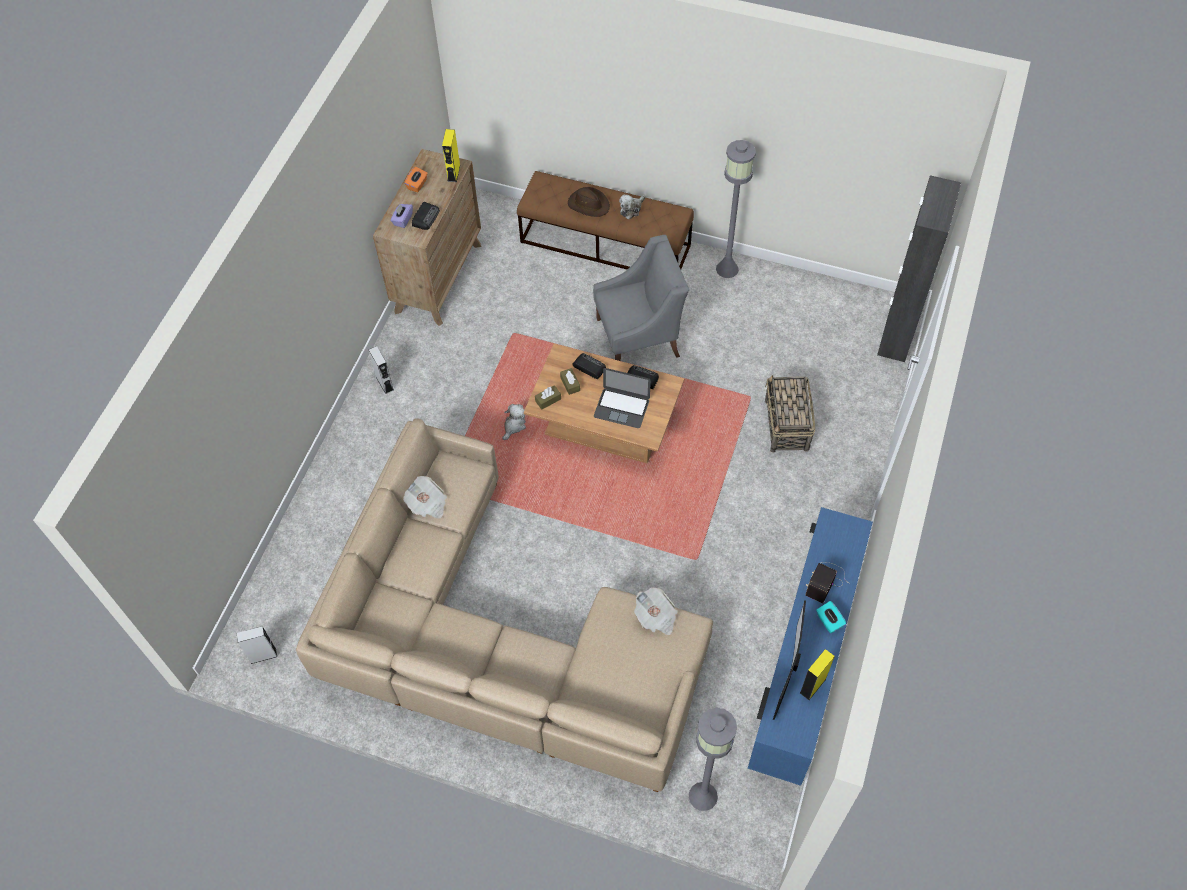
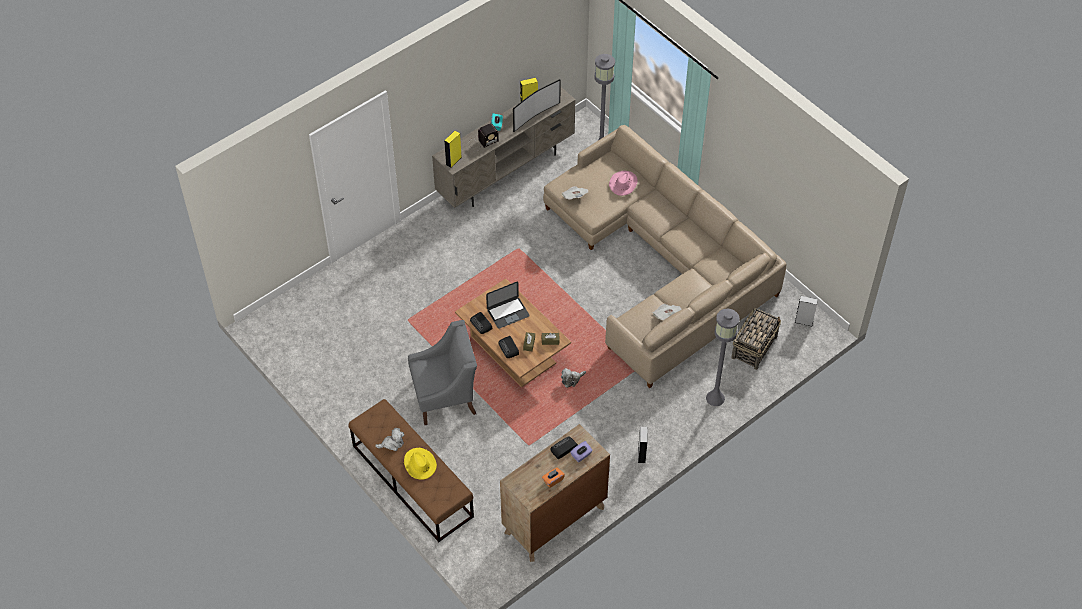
camera: 150 degrees left, 5 degrees down
yellow speaker [442,129,460,182] -> yellow speaker moved to [444,131,462,168]
brown hat [568,187,610,217] -> yellow hat [404,448,437,480]
grey armchair [593,235,689,361] -> grey armchair turned 150 degrees clockwise [408,320,477,425]
laptop [594,368,651,428] -> laptop turned 105 degrees clockwise [486,282,530,329]
grey floor lamp [716,140,756,278] -> grey floor lamp moved to [706,309,740,406]
blue tv stand [748,507,873,786] -> beige tv stand [432,86,576,208]
basket [765,375,815,453] -> basket moved to [731,308,781,370]
black cabinet [877,175,961,362] -> none
none -> pink hat [609,171,638,196]

